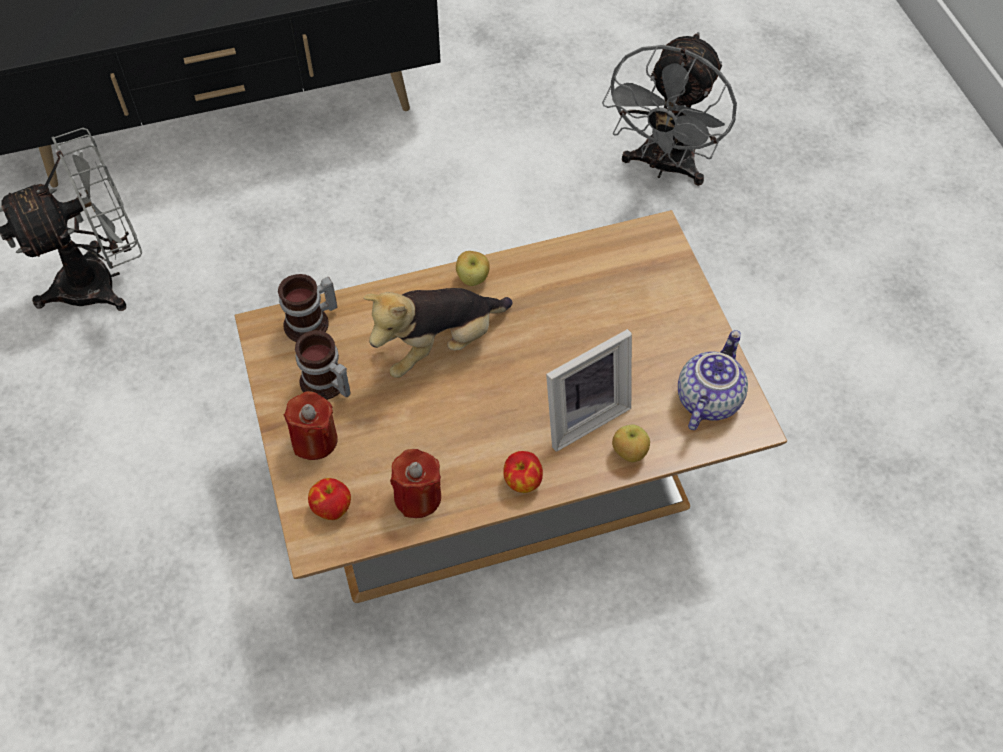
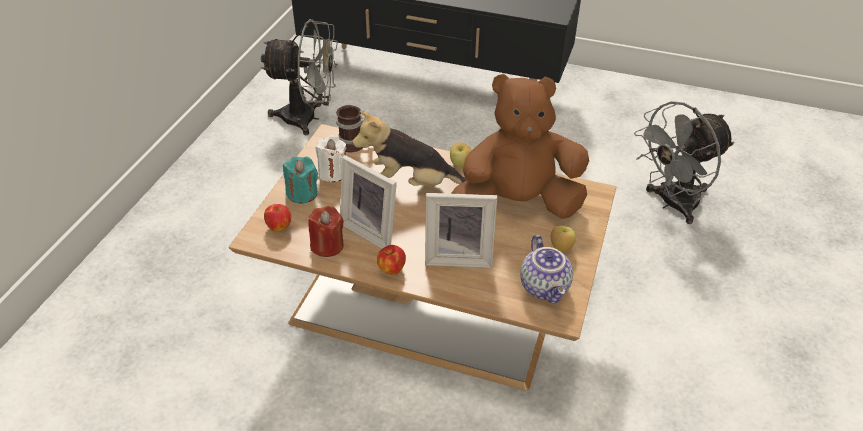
camera: 35 degrees right, 15 degrees down
red candle [284,391,338,460] -> turquoise candle [283,156,318,204]
mug [295,330,351,400] -> white candle [315,135,346,182]
apple [612,424,650,462] -> apple moved to [551,226,576,252]
teapot [678,330,748,430] -> teapot turned 105 degrees clockwise [520,235,573,303]
none -> picture frame [340,155,397,249]
none -> brown plush toy [451,74,589,219]

